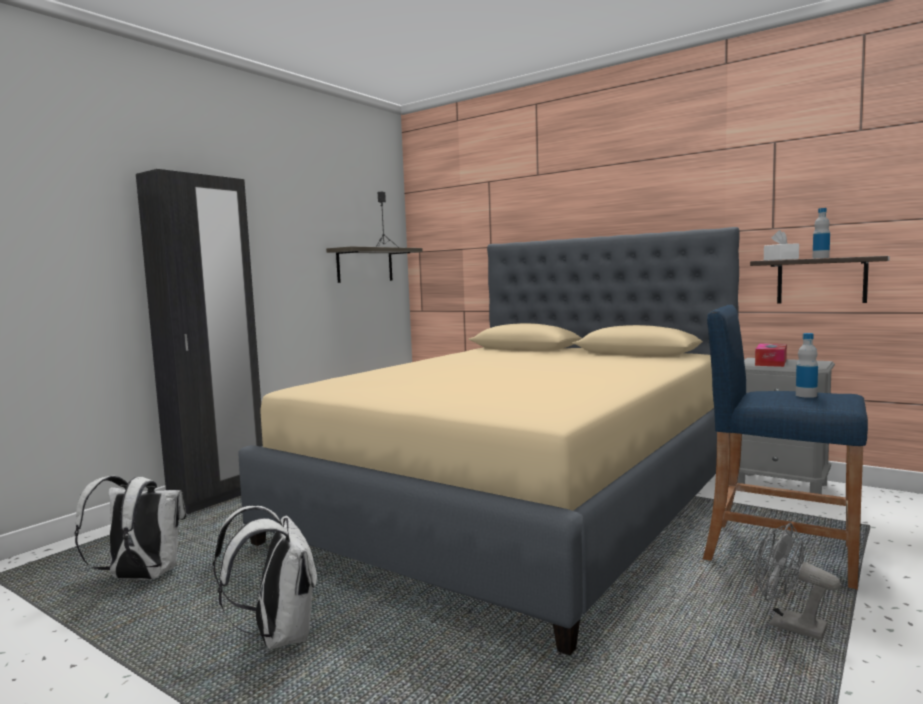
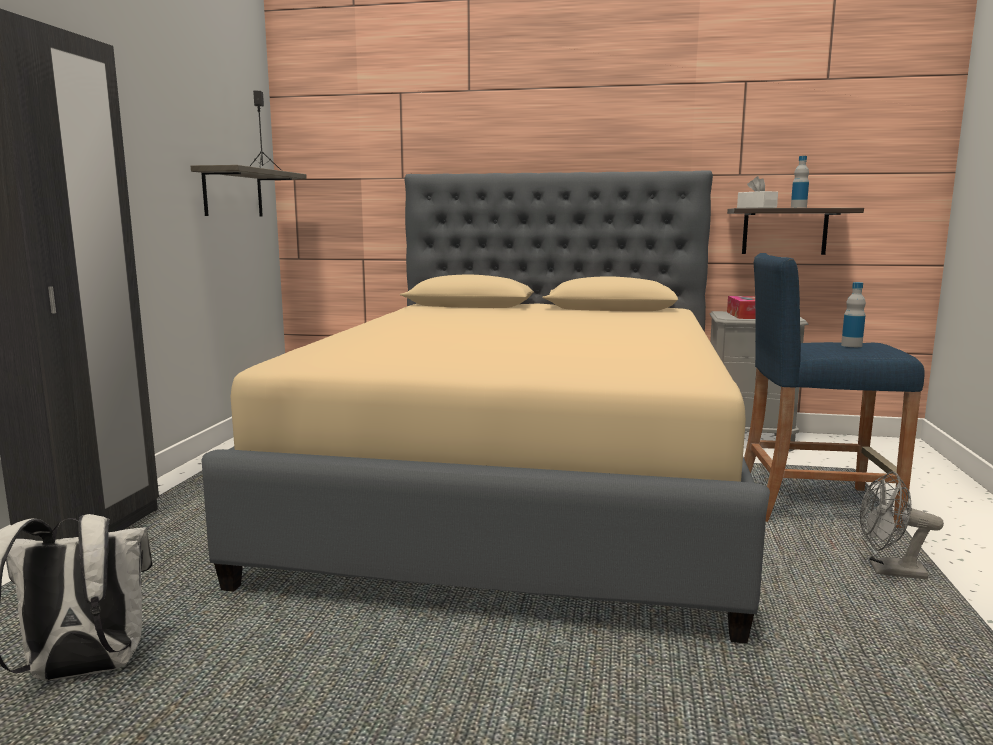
camera: 25 degrees left, 5 degrees up
white backpack [213,506,317,650] -> none

